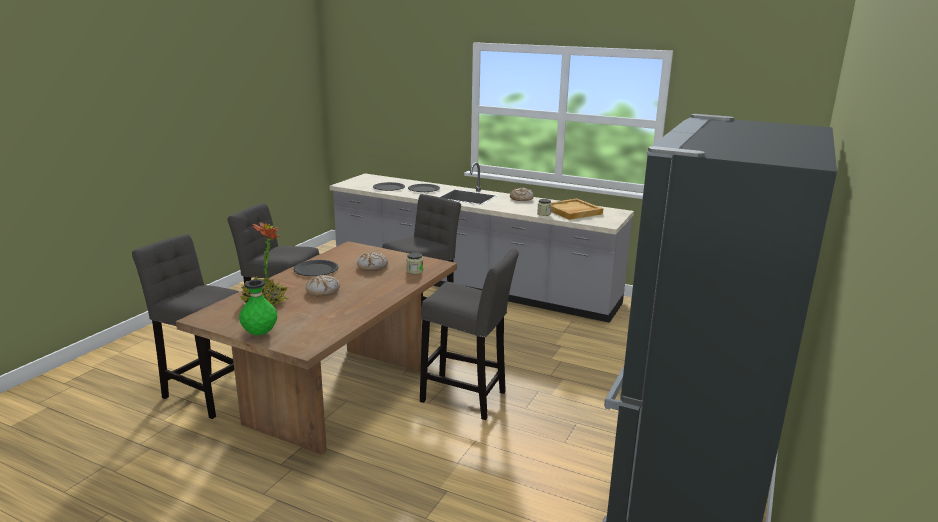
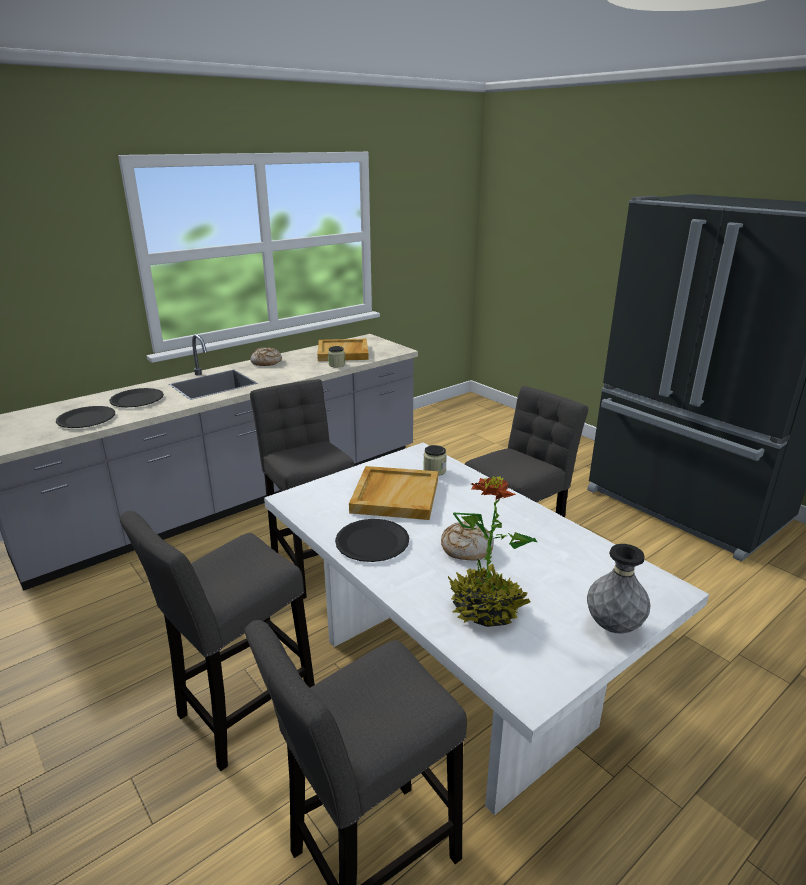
camera: 65 degrees left, 5 degrees up
brown dining table [176,241,457,455] -> white dining table [264,443,709,815]
green vase [239,279,277,335] -> grey vase [587,544,650,634]
bread [357,252,388,271] -> beige tray [349,466,438,520]

